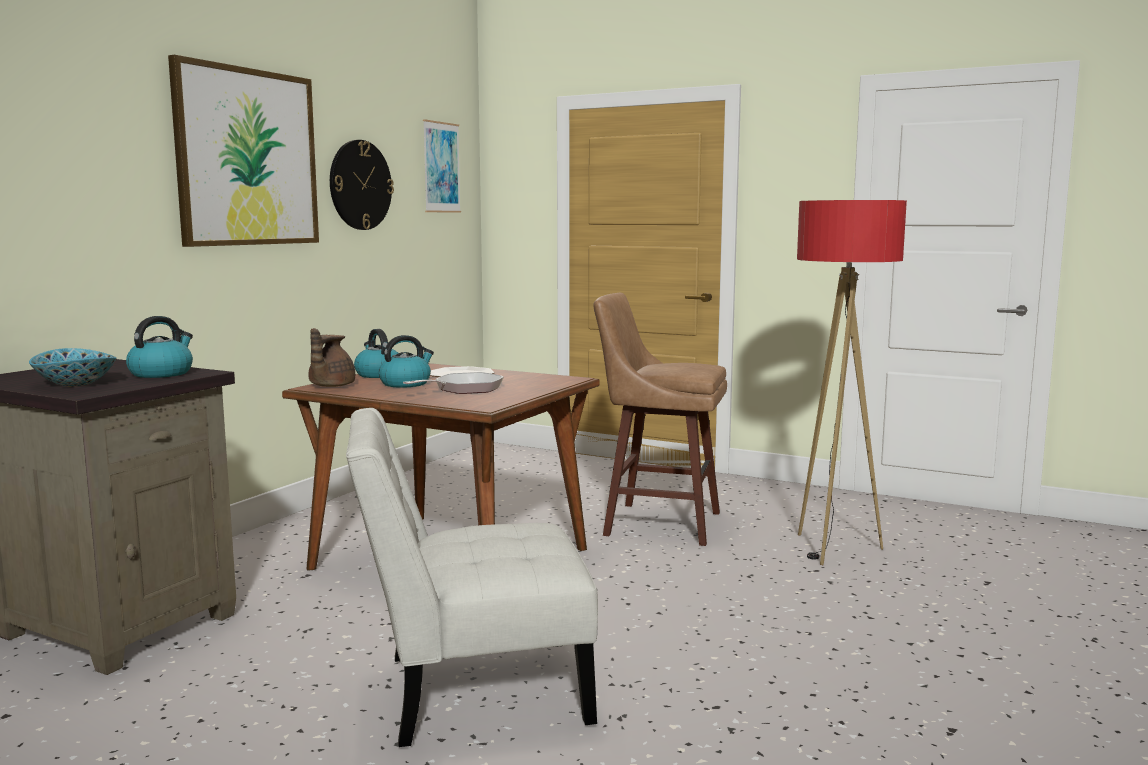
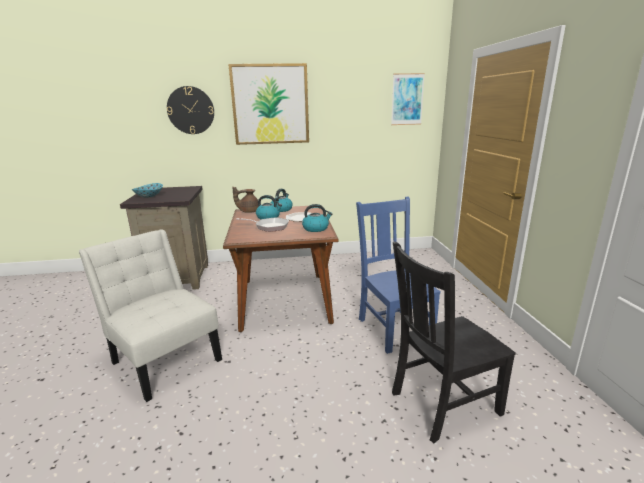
camera: 55 degrees right, 10 degrees up
kettle [126,316,193,378] -> kettle moved to [302,204,332,232]
wall clock [330,140,394,230] -> wall clock moved to [167,86,214,134]
brown stool [593,293,727,546] -> blue chair [356,197,441,354]
floor lamp [797,200,907,565] -> black chair [392,241,516,443]

